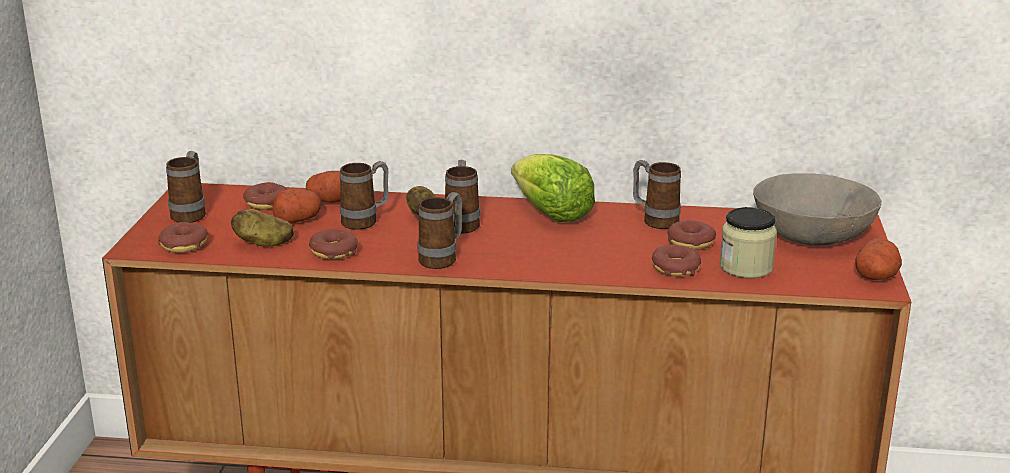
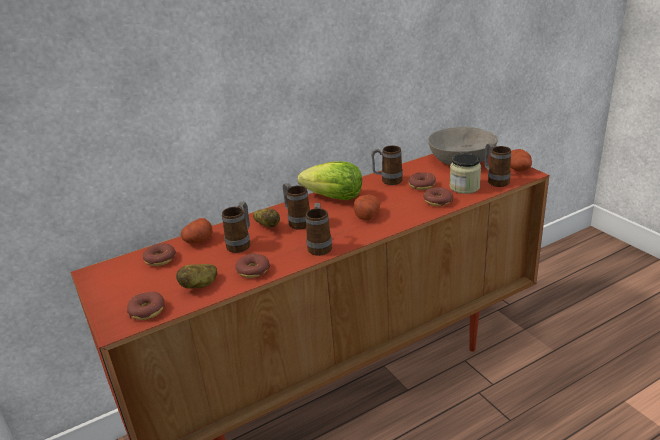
camera: 35 degrees left, 5 degrees up
mug [166,151,206,223] -> mug moved to [485,143,511,187]
potato [272,188,321,224] -> potato moved to [354,195,380,220]

